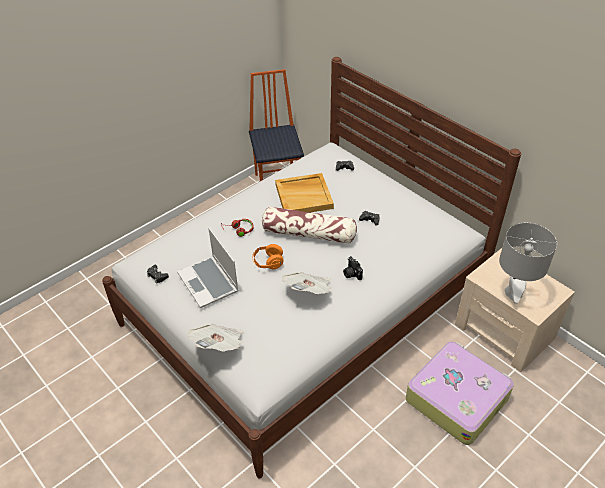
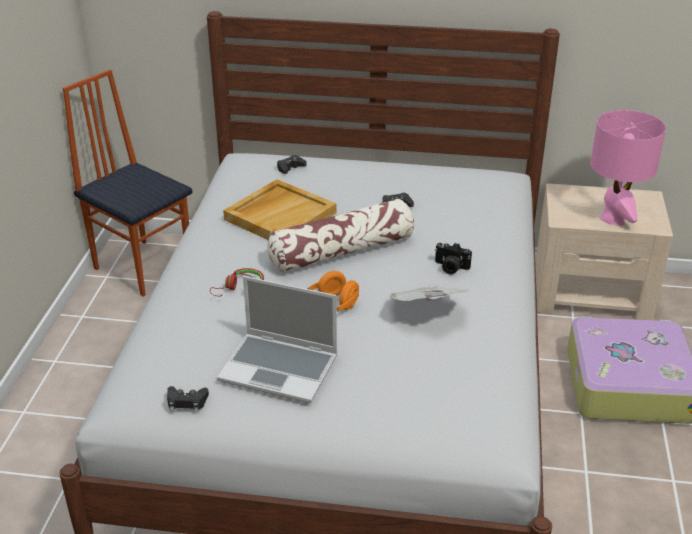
camera: 40 degrees left, 10 degrees down
newspaper [188,323,243,352] -> none
grey table lamp [499,223,557,304] -> pink table lamp [590,110,666,226]

